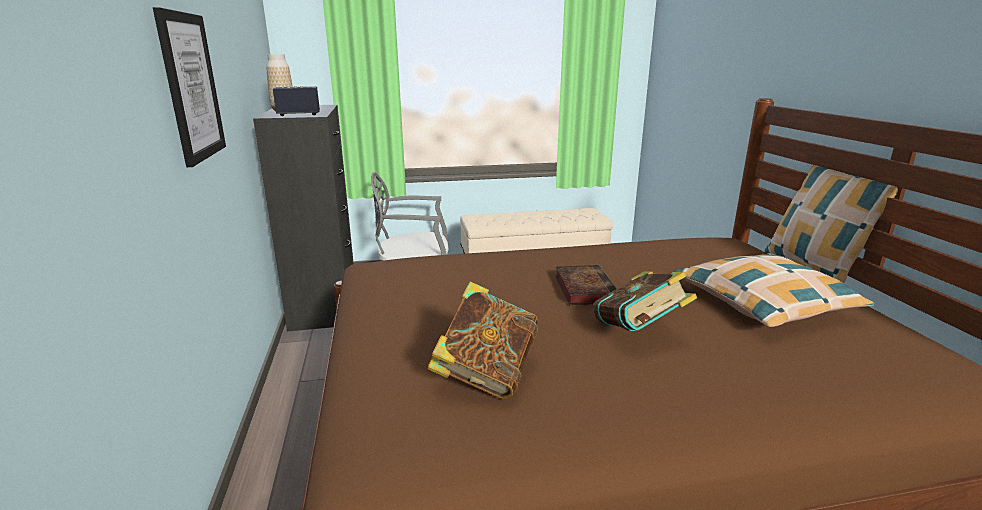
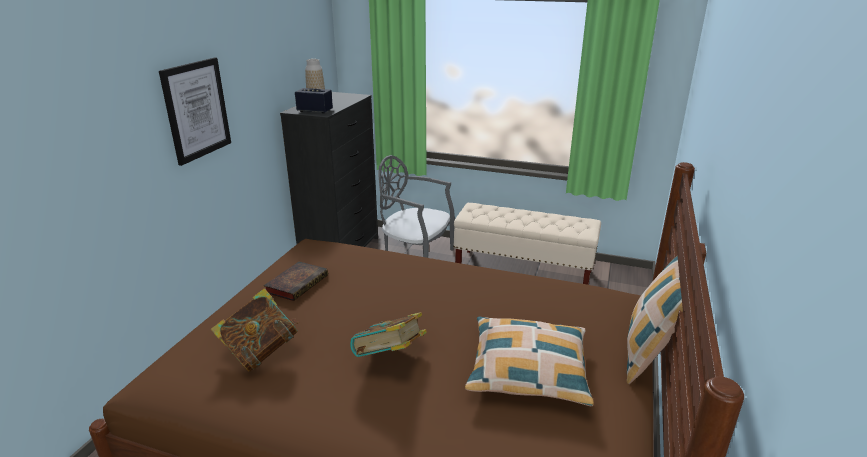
camera: 30 degrees right, 5 degrees up
book [555,265,617,305] -> book moved to [263,262,328,301]

